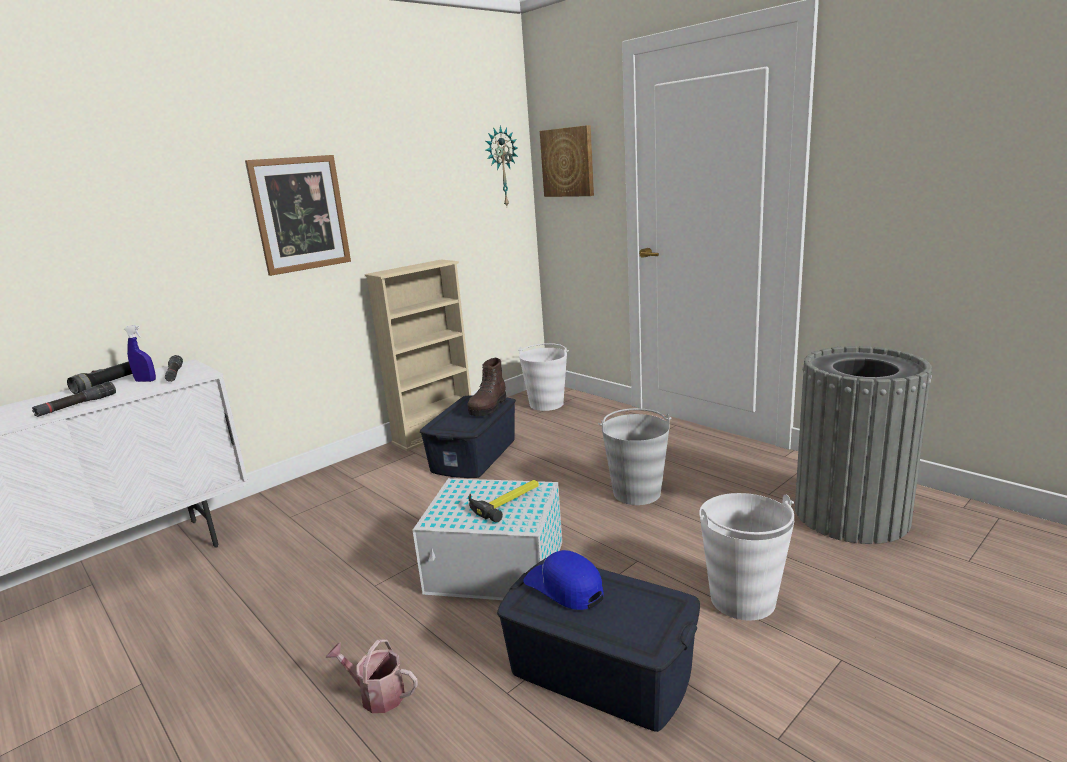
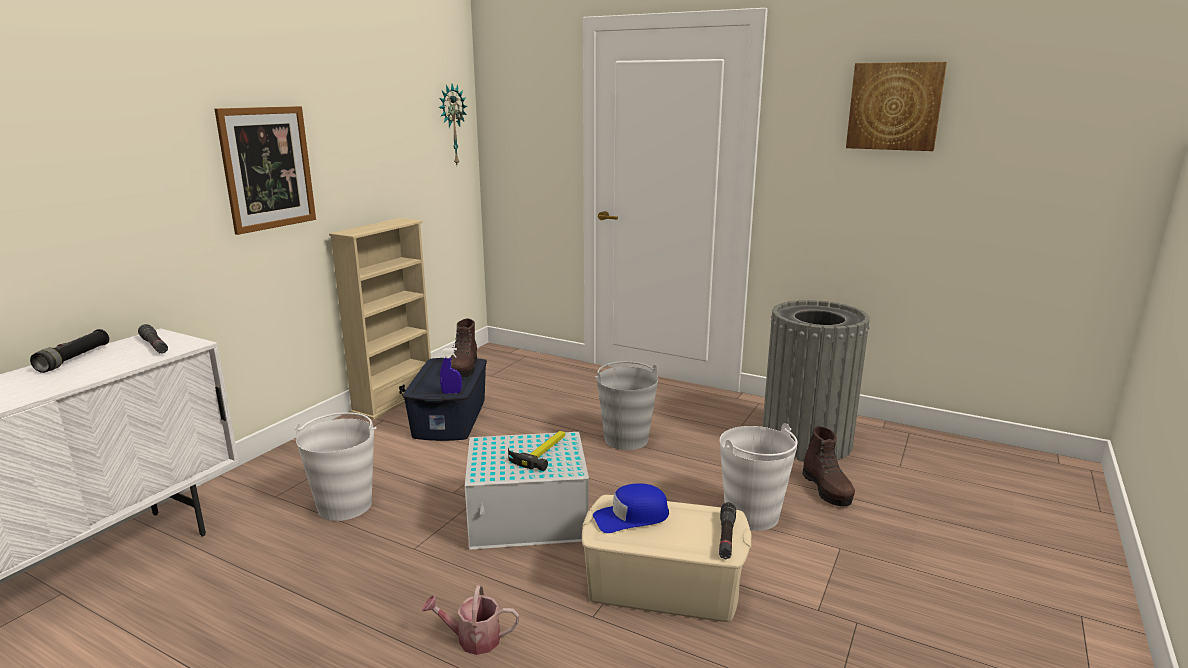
camera: 20 degrees left, 0 degrees up
black flashlight [32,382,116,417] -> black flashlight moved to [719,502,736,559]
blue spray bottle [124,325,156,382] -> blue spray bottle moved to [440,348,462,394]
blue storage box [497,558,700,732] -> beige storage box [582,495,751,622]
white bucket [518,343,569,411] -> white bucket moved to [295,412,377,521]
blue cap [523,550,604,610] -> blue cap turned 45 degrees counterclockwise [593,483,669,533]
picture [540,125,594,197] -> picture moved to [846,62,947,151]
none -> brown boot [802,426,855,506]

